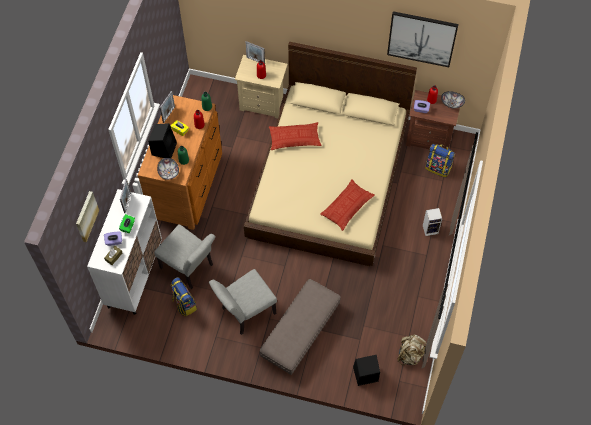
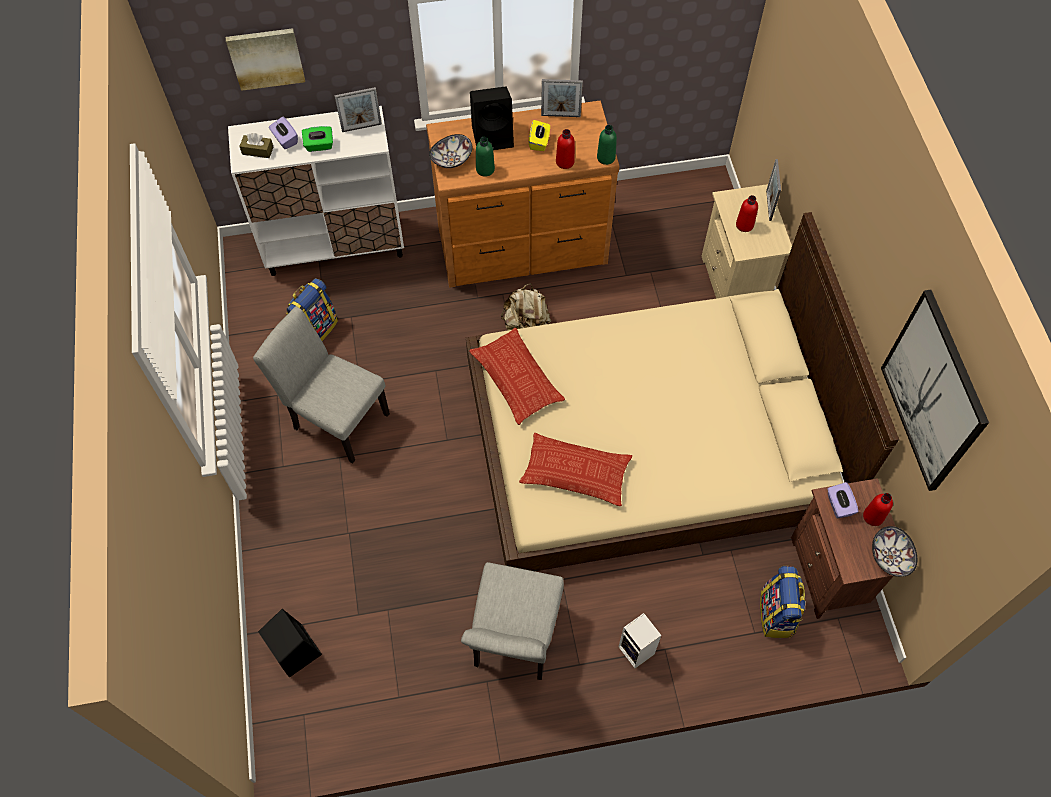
camera: 65 degrees right, 0 degrees up
grey chair [154,224,215,289] -> grey chair moved to [461,562,564,680]
grey ottoman [260,279,340,375] -> none
pillow [269,122,322,150] -> pillow moved to [469,328,565,425]
beige backpack [397,334,426,365] -> beige backpack moved to [501,283,551,330]

